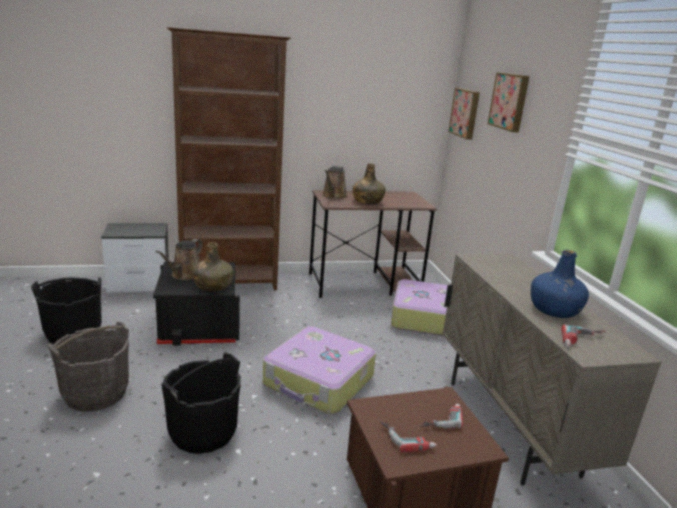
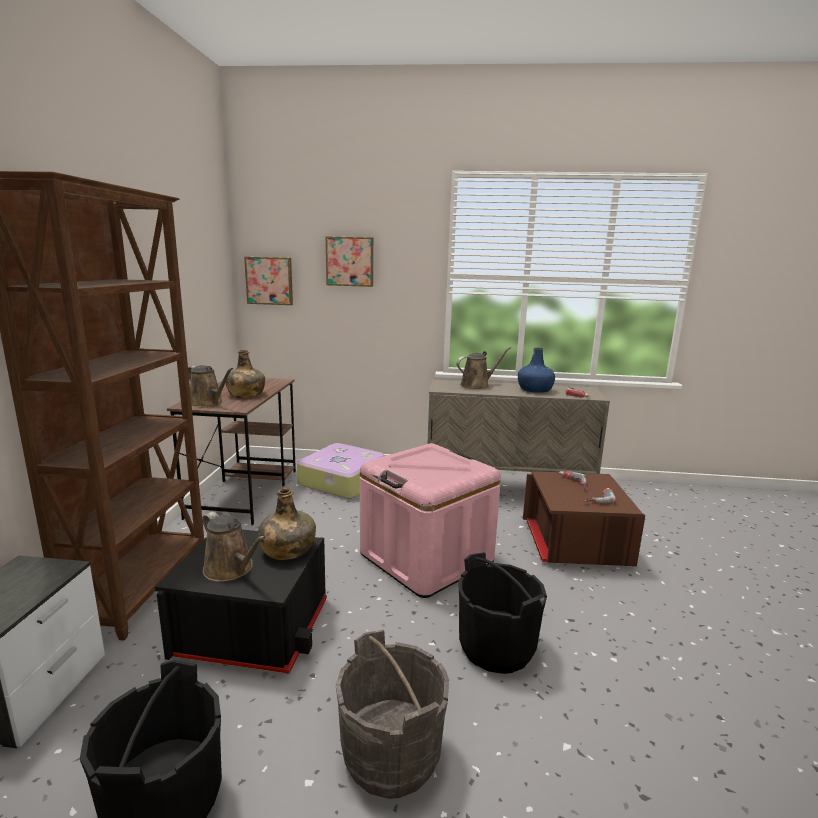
camera: 70 degrees left, 5 degrees down
suitcase [263,326,376,414] -> pink storage box [360,443,501,598]
none -> brown watering can [456,347,511,389]

